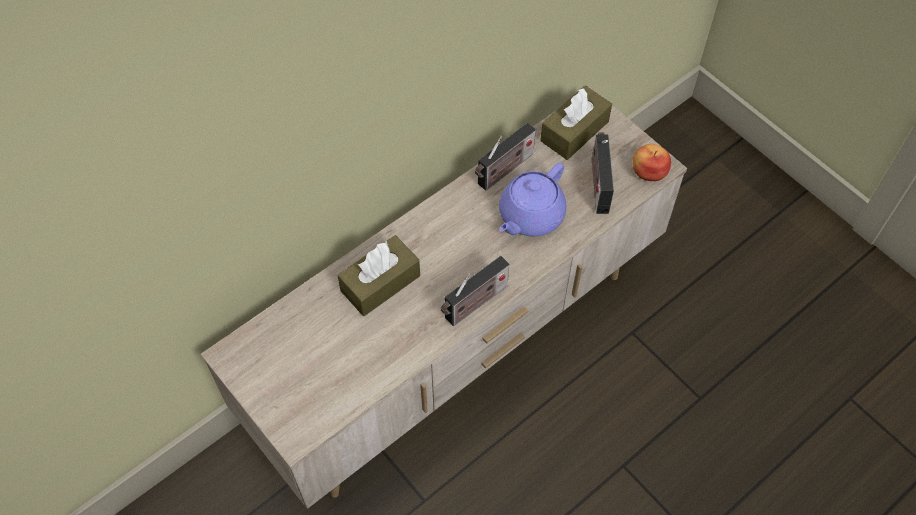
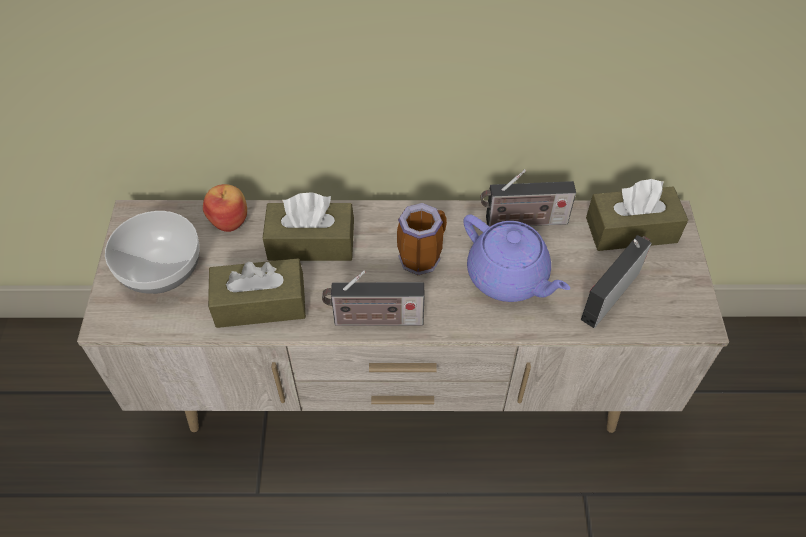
camera: 40 degrees right, 5 degrees down
purple teapot [499,163,566,236] -> purple teapot turned 120 degrees counterclockwise [463,214,570,302]
apple [632,144,671,181] -> apple moved to [203,184,247,232]
none -> bowl [105,211,200,294]
none -> brown tissue box [208,258,306,328]
none -> mug [397,203,447,275]

